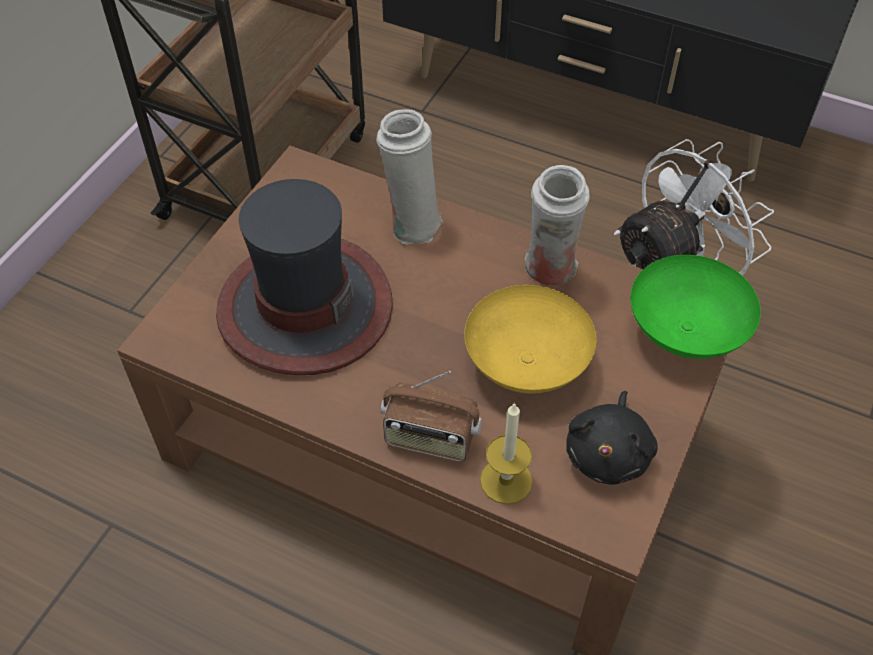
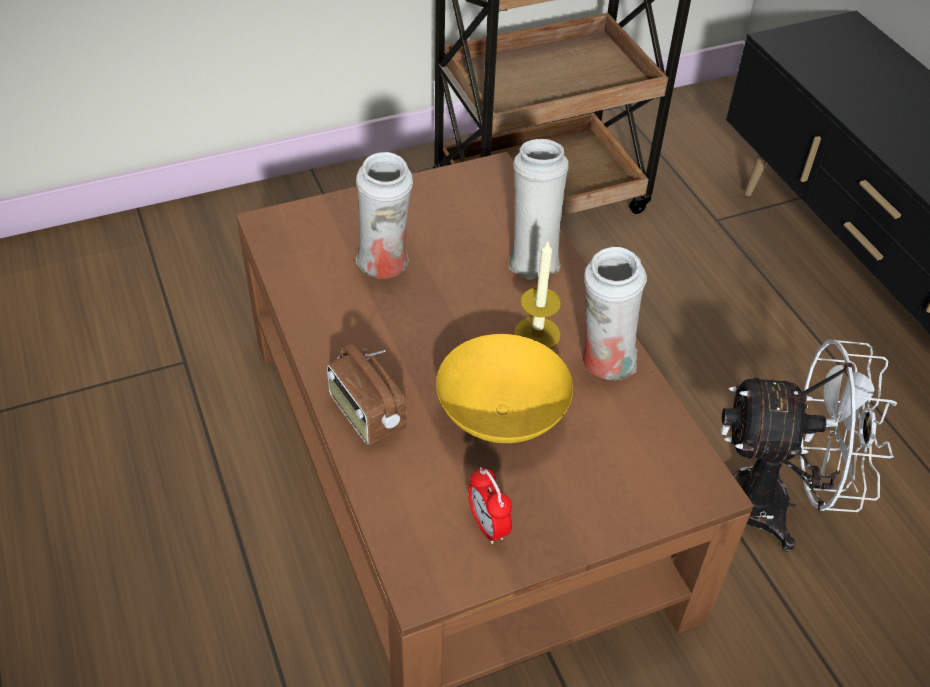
camera: 40 degrees right, 5 degrees down
hat [216,179,393,375] -> white vase [355,152,413,279]
candle [480,403,532,504] -> candle moved to [514,241,561,349]
black plush toy [566,391,658,485] -> alarm clock [468,467,512,544]
green bowl [630,255,761,359] -> none

